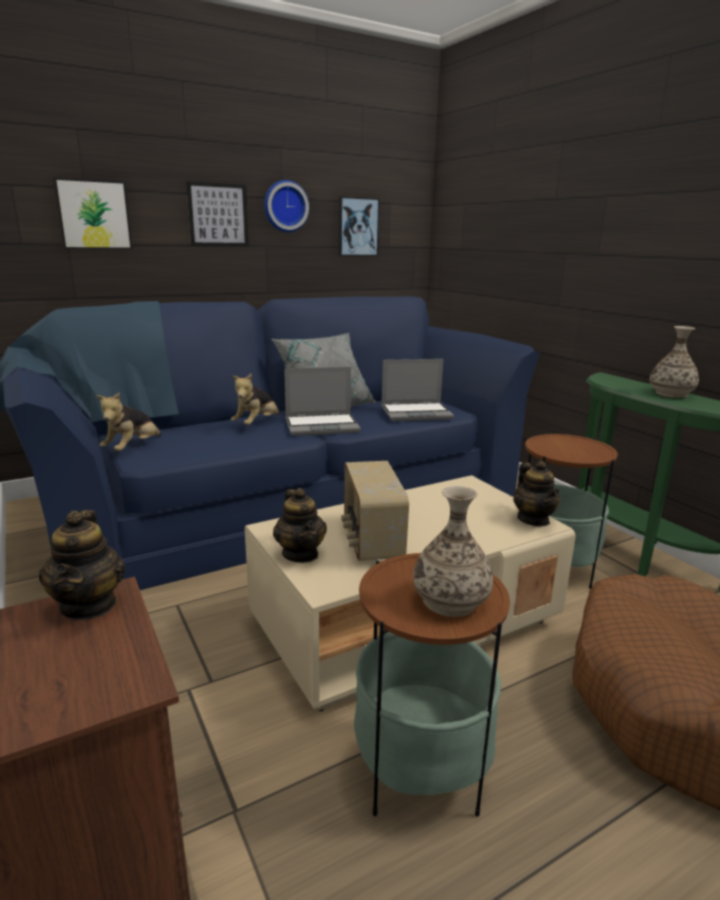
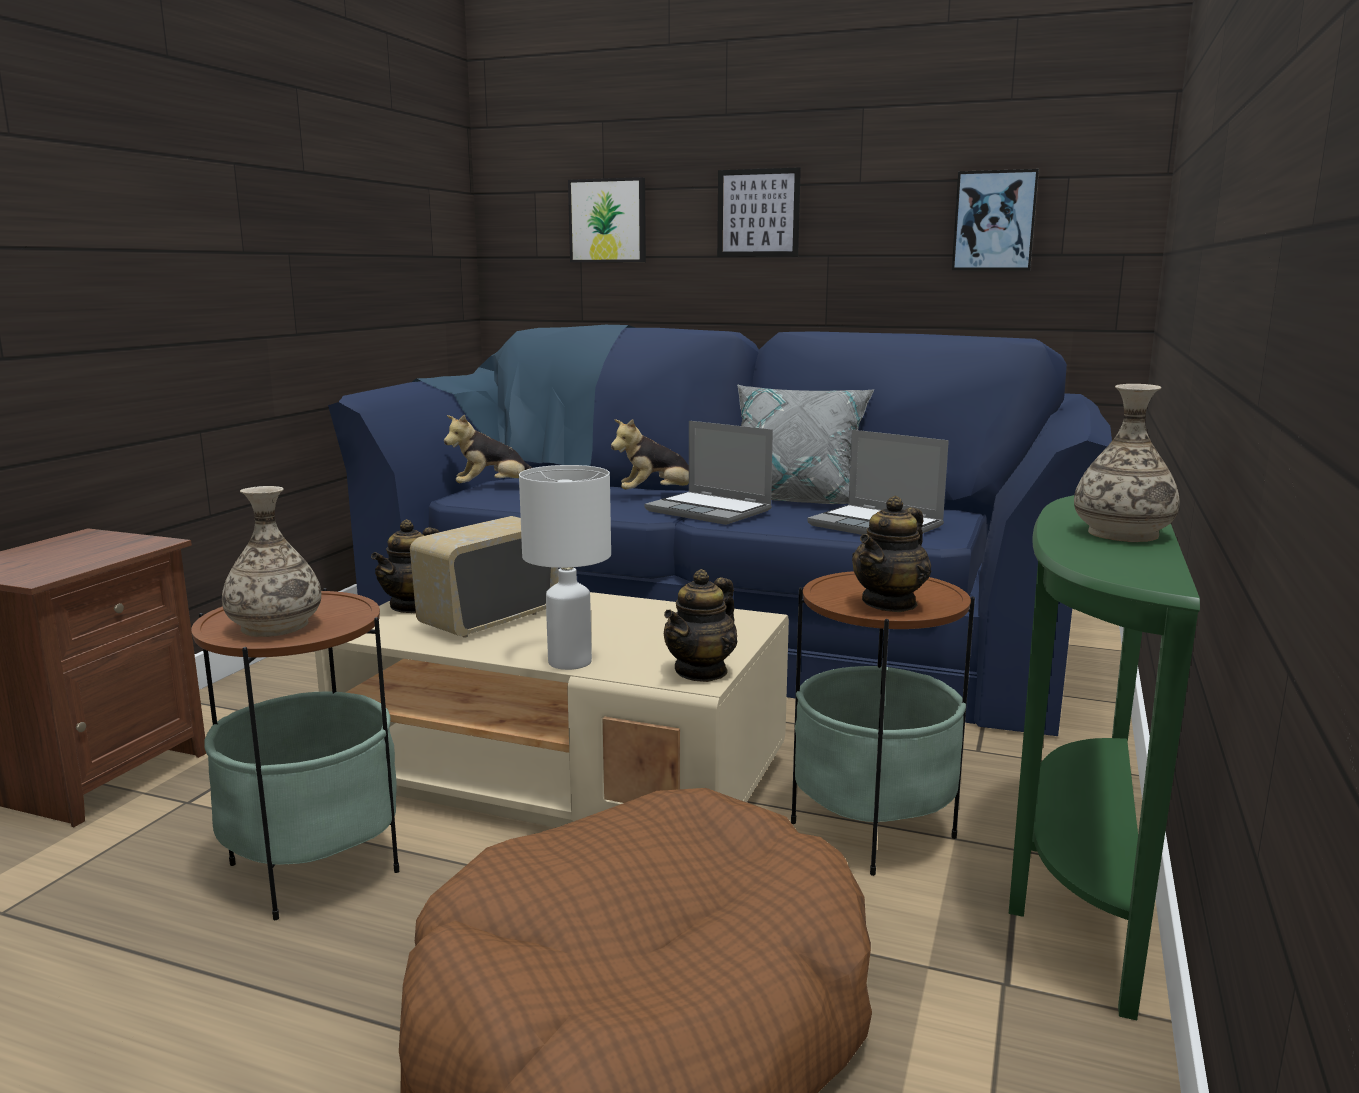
camera: 50 degrees right, 5 degrees down
teapot [39,510,126,620] -> teapot moved to [852,496,931,612]
wall clock [264,180,309,232] -> none
none -> white table lamp [519,465,611,670]

